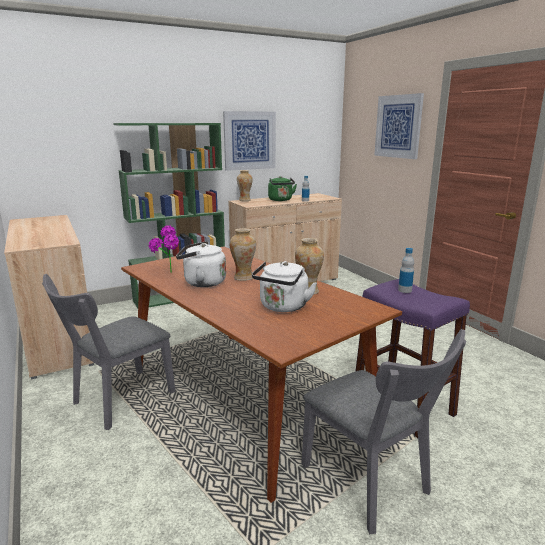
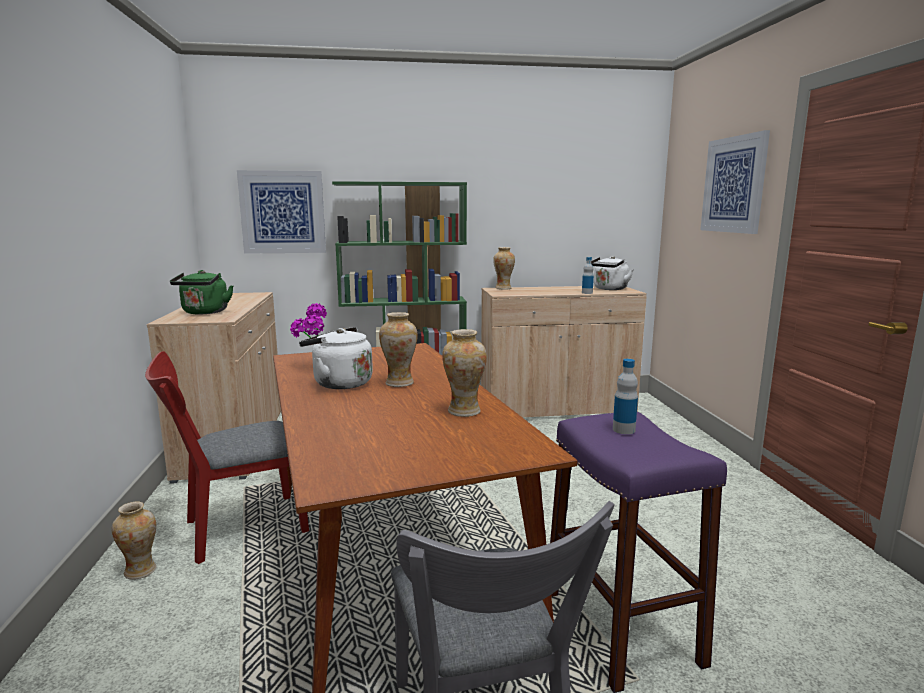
camera: 20 degrees right, 5 degrees down
grey chair [42,274,175,430] -> red chair [145,351,309,564]
picture [223,111,276,171] -> picture moved to [237,170,326,254]
white kettle [252,261,317,312] -> white kettle moved to [591,256,633,290]
green kettle [268,176,297,201] -> green kettle moved to [170,270,233,314]
none -> vase [112,501,157,580]

